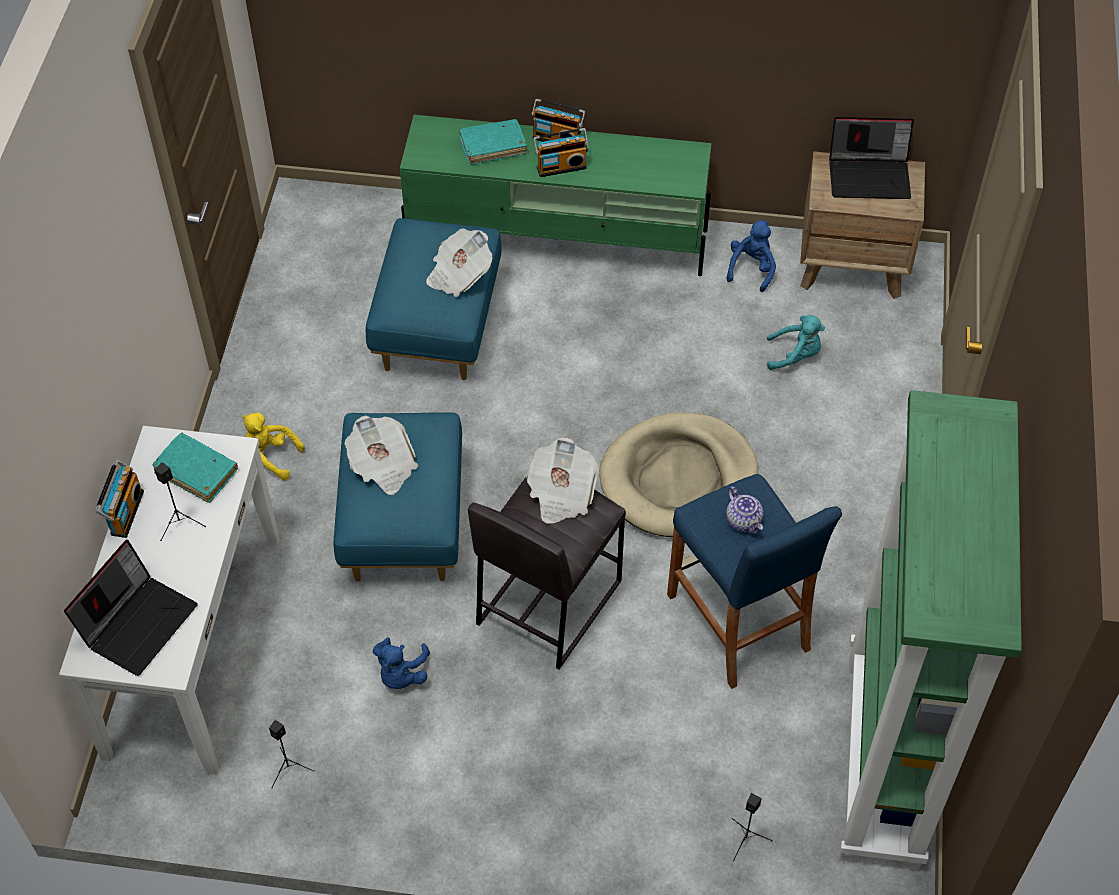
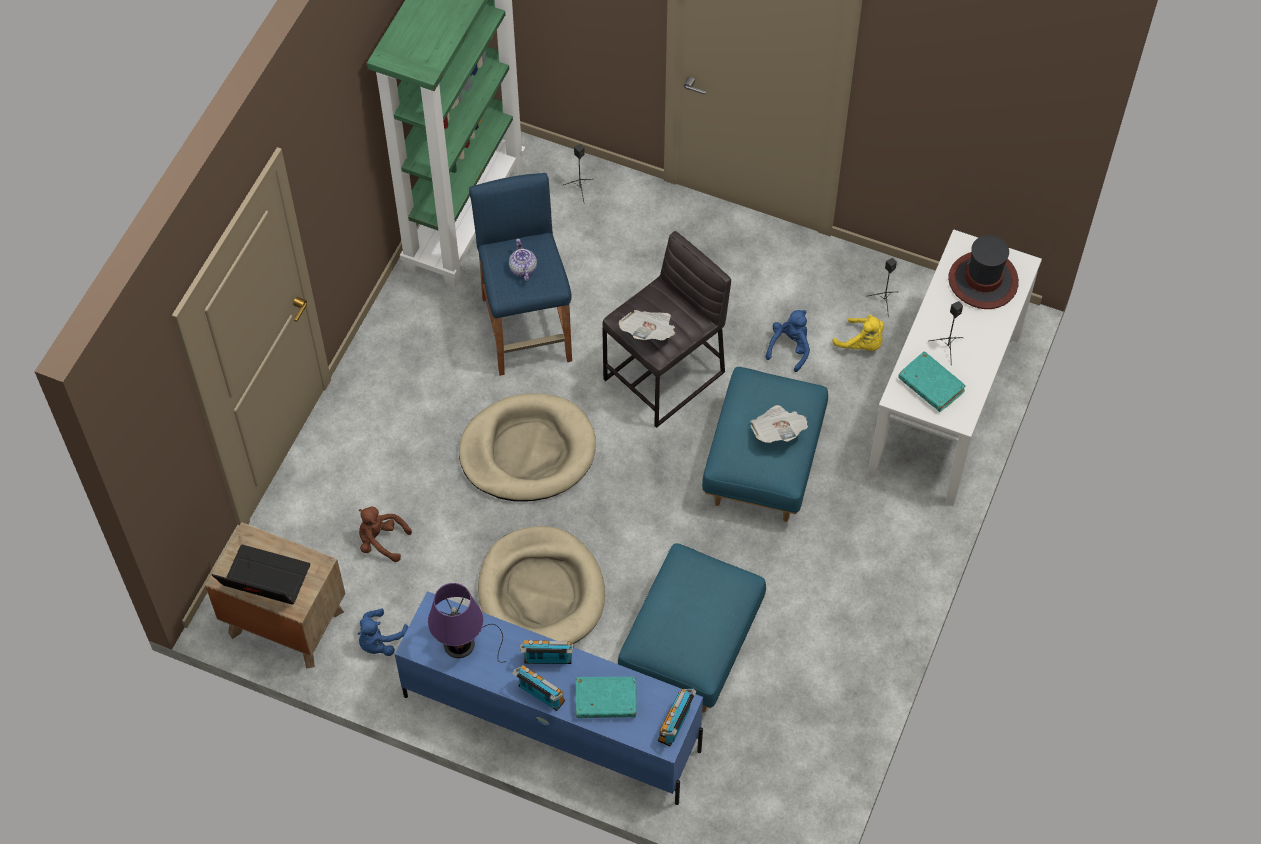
camera: 165 degrees left, 5 degrees up
laptop [64,540,198,676] -> hat [948,235,1019,309]
radio [95,459,144,538] -> radio moved to [658,689,696,746]
yellow plush toy [243,412,305,480] -> yellow plush toy moved to [832,315,884,351]
green tv stand [400,115,712,276] -> blue tv stand [395,591,703,805]
newspaper [426,228,492,297] -> none
turquoise plush toy [767,315,825,370] -> brown plush toy [359,507,412,562]
none -> purple table lamp [428,583,506,663]
none -> beige dog bed [478,526,605,644]

